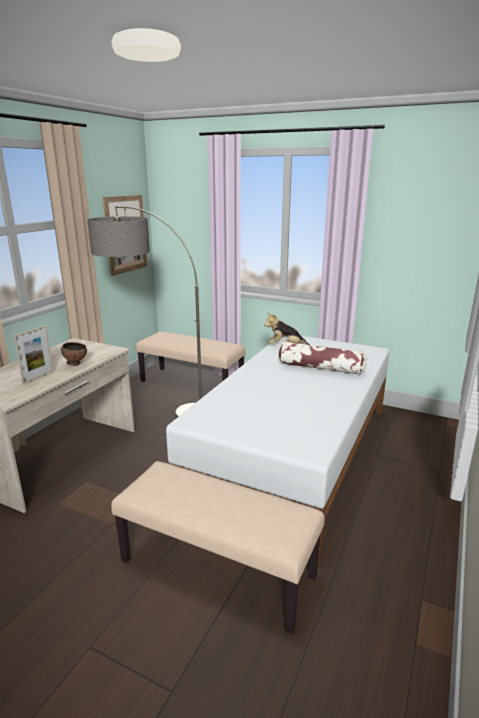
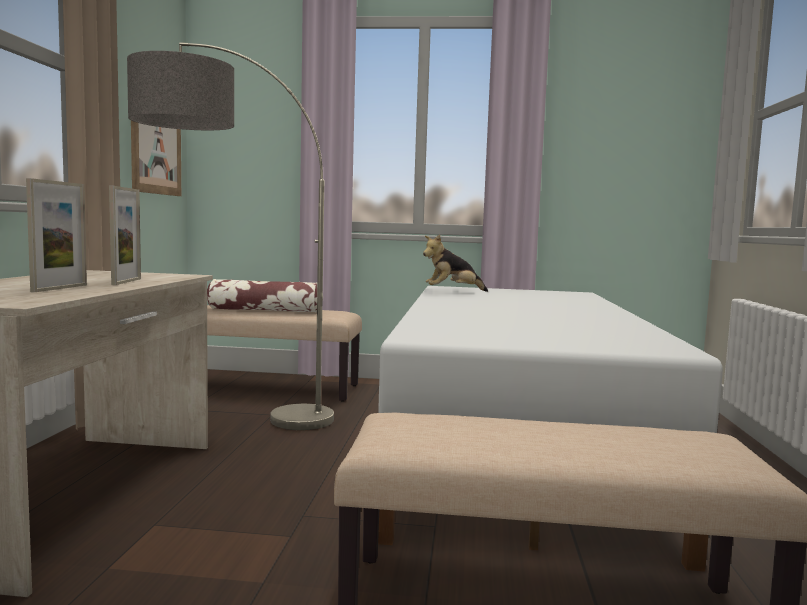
camera: 20 degrees left, 15 degrees down
brown bowl [61,342,87,366] -> picture frame [109,186,141,285]
pillow [279,342,367,375] -> pillow moved to [207,279,323,313]

